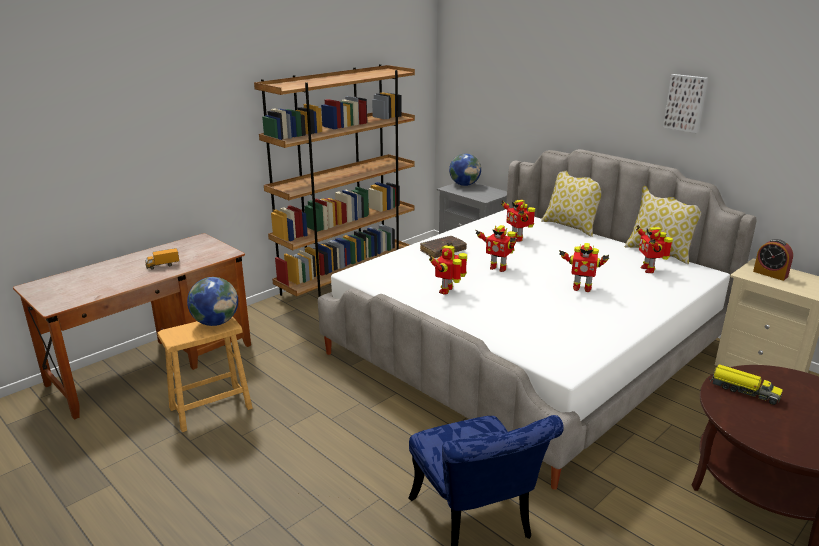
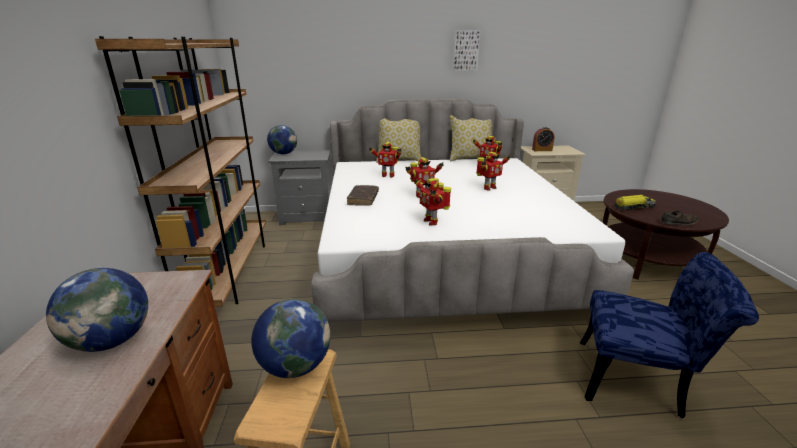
camera: 50 degrees left, 0 degrees up
toy truck [145,248,179,270] -> globe [46,268,148,352]
none -> brown shoe [660,211,699,225]

